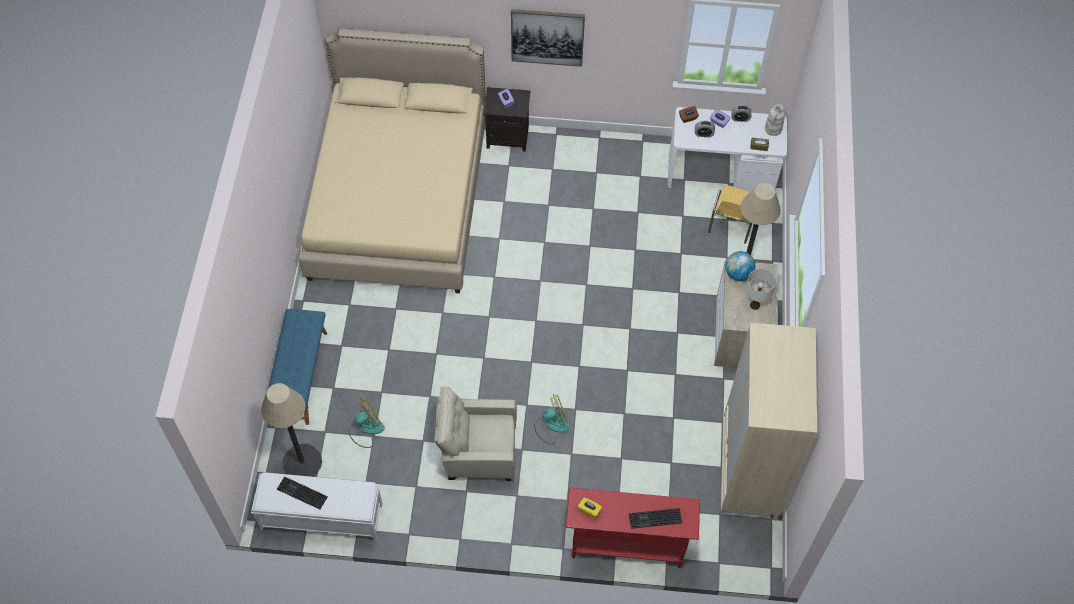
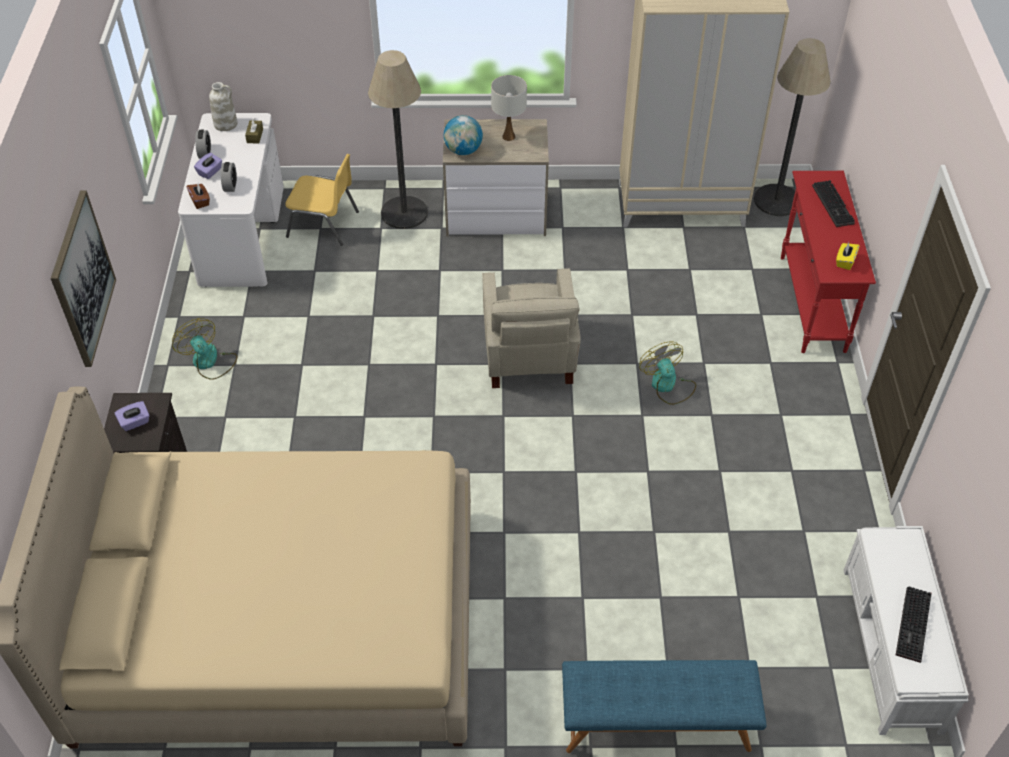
camera: 95 degrees left, 10 degrees down
floor lamp [261,383,322,477] -> floor lamp moved to [754,38,831,216]
fan [349,398,385,448] -> fan moved to [172,318,237,380]
beige armchair [434,387,517,481] -> beige armchair moved to [482,268,581,388]

